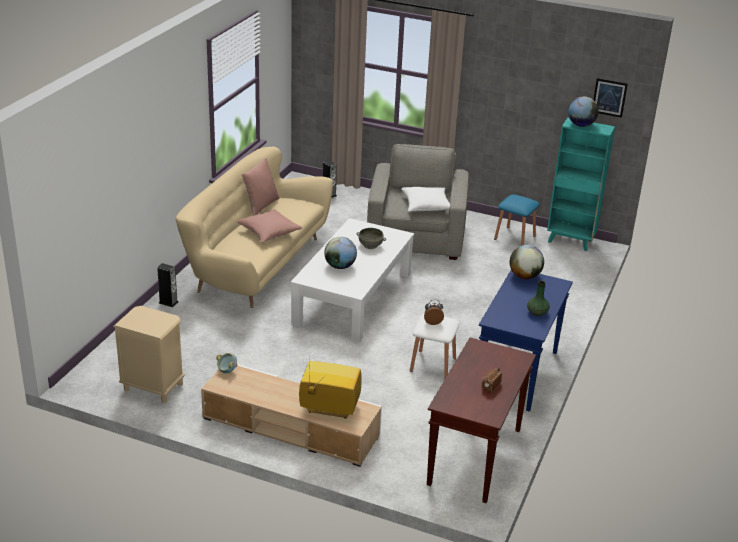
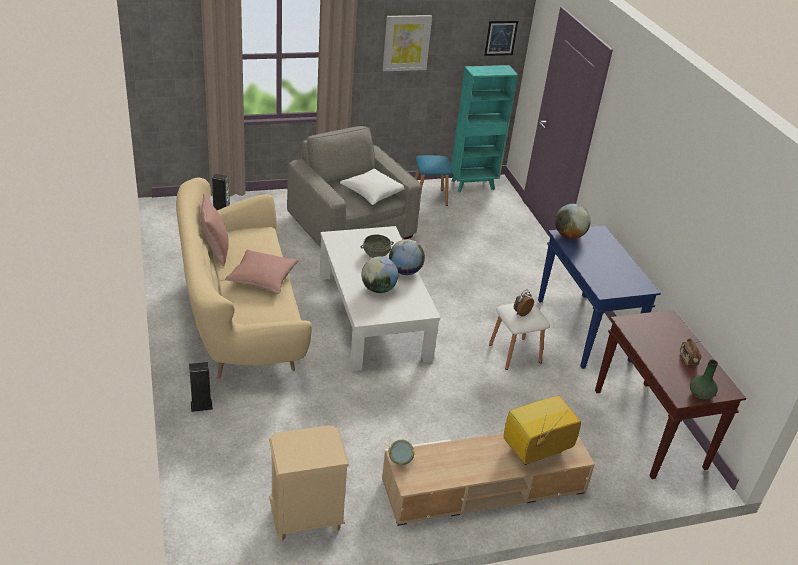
camera: 40 degrees left, 5 degrees up
green vase [527,281,550,316] -> green vase moved to [690,359,718,400]
globe [568,97,599,127] -> globe moved to [389,239,425,275]
none -> picture [383,15,432,71]

